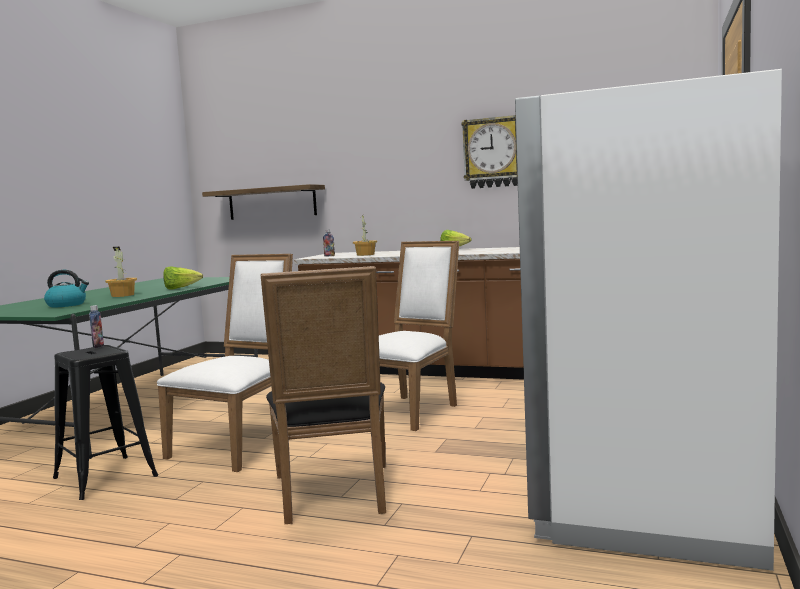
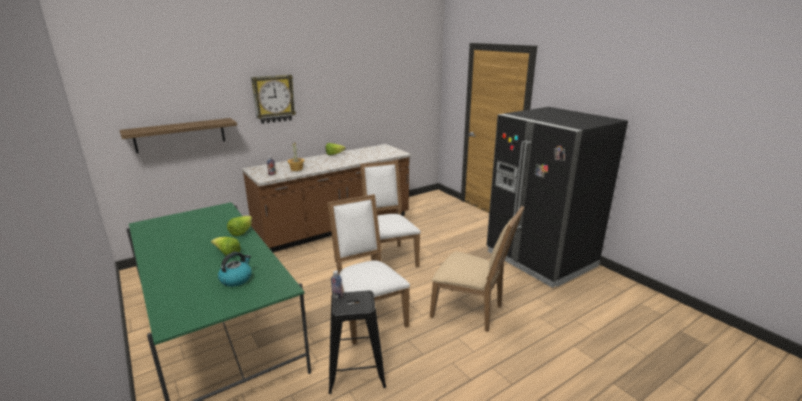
camera: 55 degrees left, 15 degrees up
potted plant [105,247,137,297] -> lettuce [211,237,241,257]
black chair [261,266,386,524] -> beige chair [430,206,524,332]
wall clock [462,115,518,189] -> wall clock moved to [251,75,296,124]
white fridge [515,69,782,571] -> black fridge [487,107,628,288]

